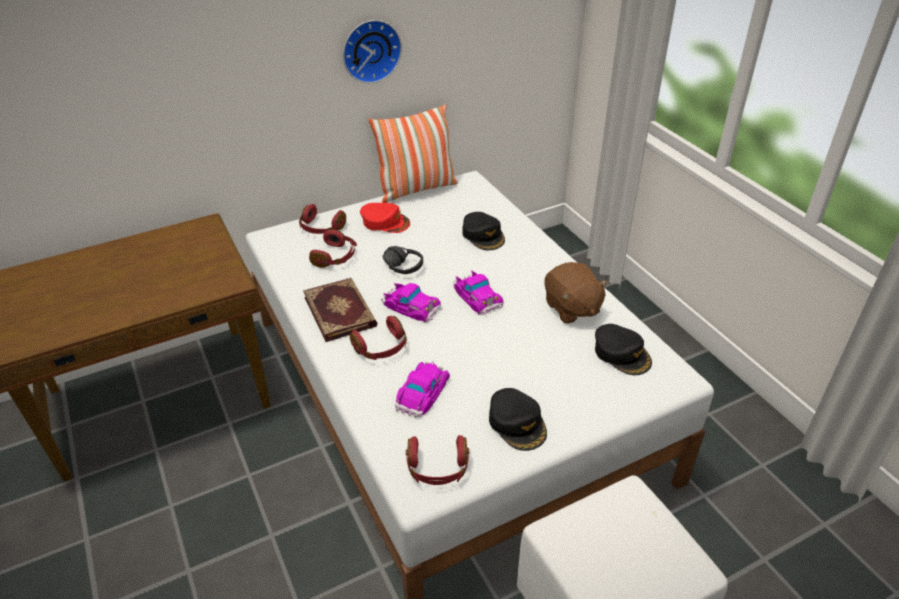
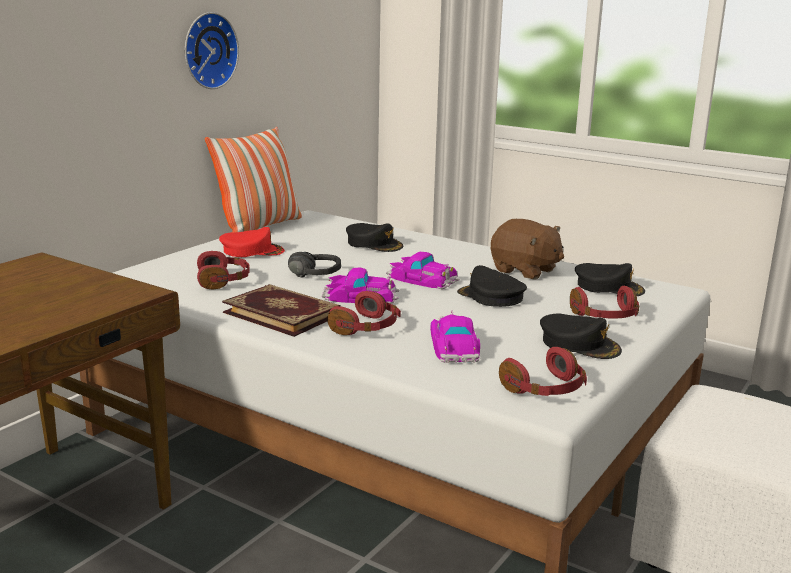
camera: 30 degrees left, 20 degrees down
red headphones [299,204,346,234] -> red headphones moved to [570,286,639,319]
none -> black cap [457,265,527,307]

